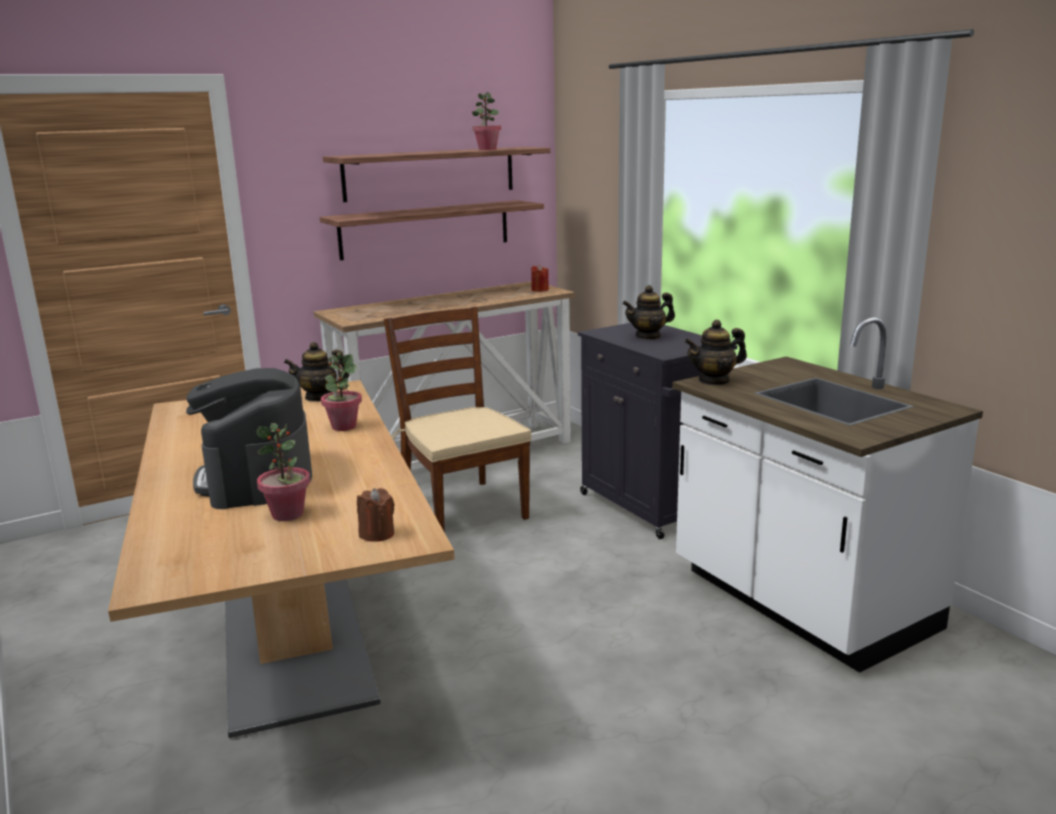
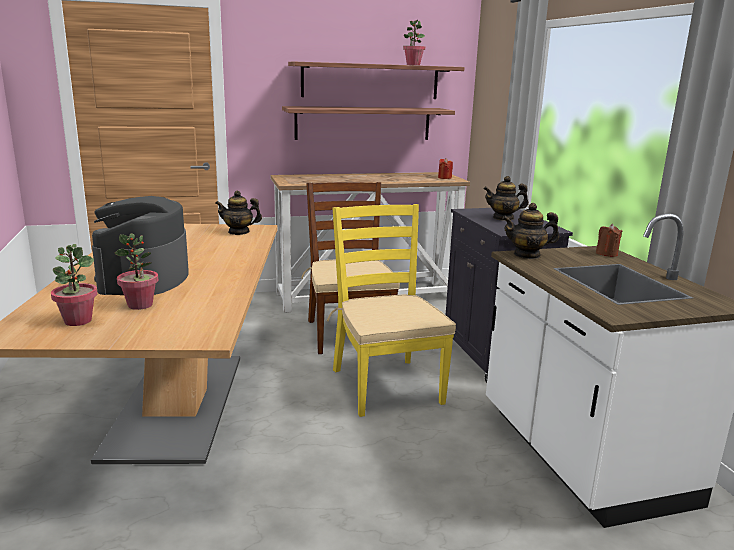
camera: 15 degrees right, 0 degrees up
potted plant [321,353,362,431] -> potted plant moved to [51,244,97,326]
brown candle [357,488,395,542] -> brown candle moved to [596,224,623,257]
none -> yellow chair [327,204,456,417]

